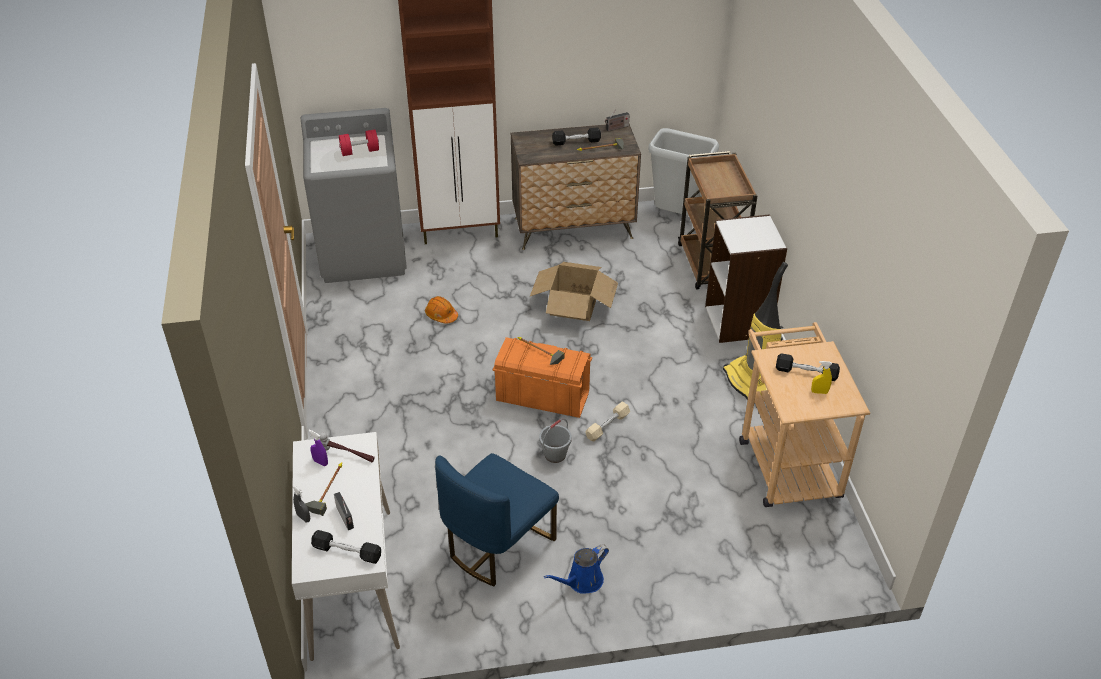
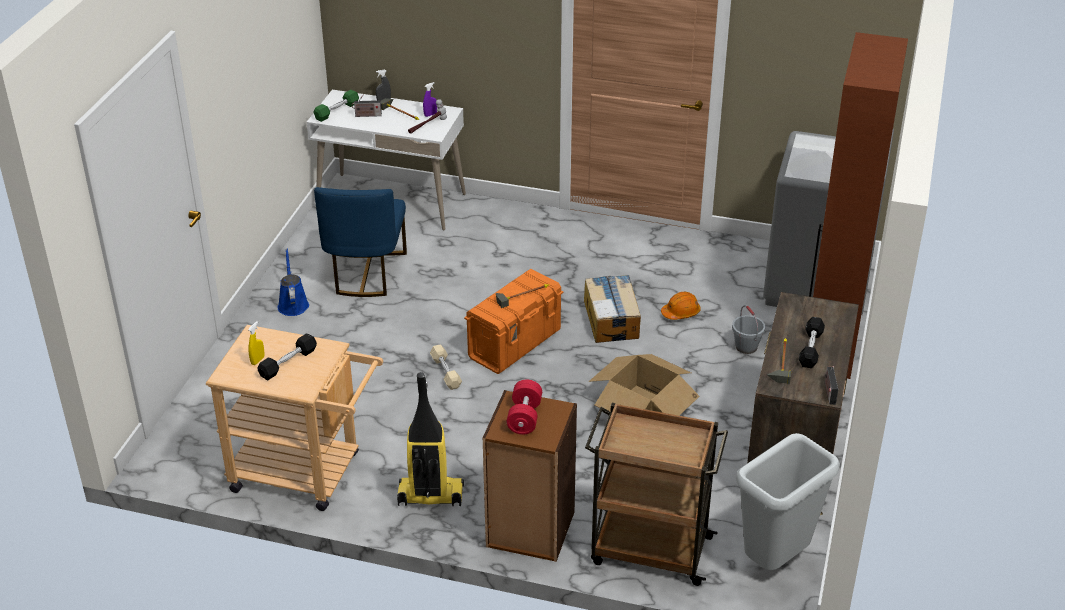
camera: 115 degrees right, 5 degrees down
black dumbbell [311,530,381,564] -> green dumbbell [313,90,359,122]
red dumbbell [339,129,379,156] -> red dumbbell moved to [507,379,542,435]
blue chair [435,453,559,586] -> blue chair turned 150 degrees counterclockwise [314,187,407,297]
grey bucket [539,419,572,463] -> grey bucket moved to [732,305,765,354]
white bookcase [705,214,787,343] -> brown bookcase [483,390,577,562]
none -> cardboard box [584,275,641,343]

